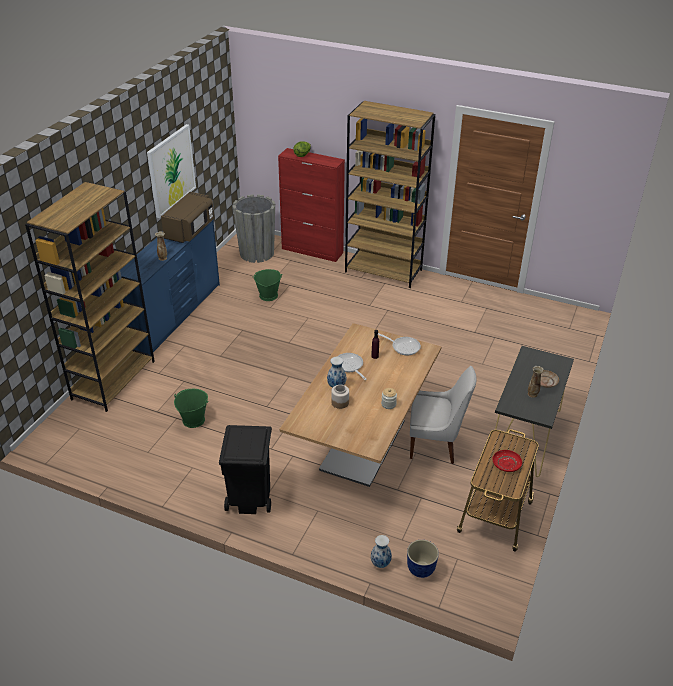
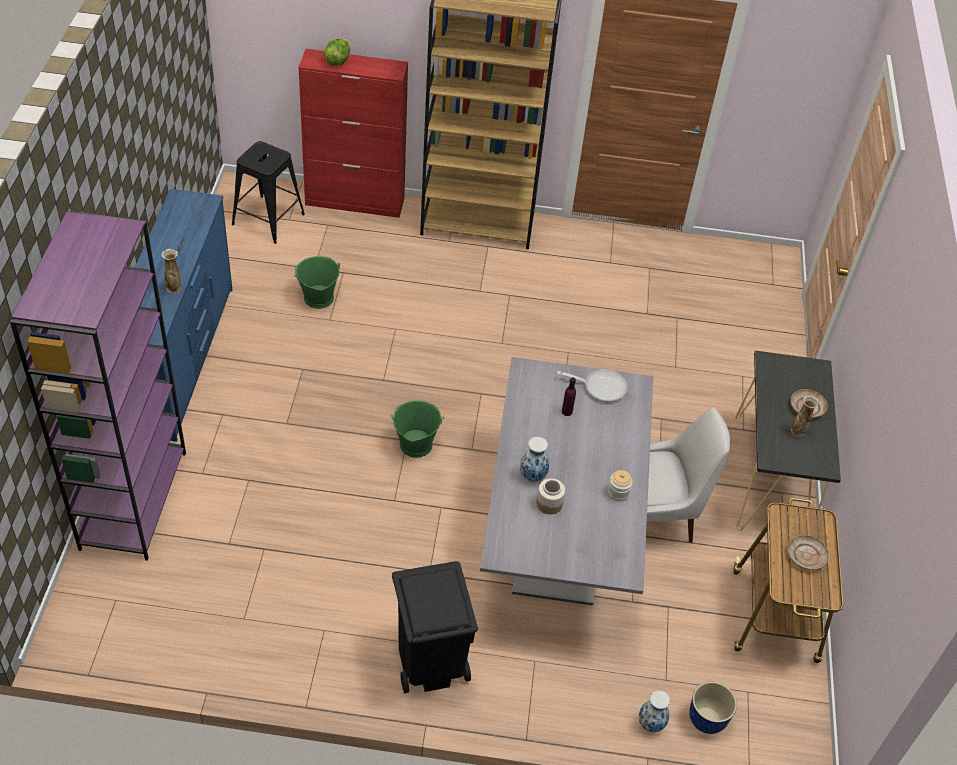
camera: 20 degrees left, 10 degrees up
brown bookcase [25,182,155,412] -> purple bookcase [10,211,186,561]
picture [147,124,196,218] -> none
brown microwave [161,192,214,243] -> none
green bucket [174,389,209,428] -> green bucket moved to [391,400,444,458]
grey planter [232,194,275,263] -> black stool [232,141,305,244]
brown dining table [279,323,442,487] -> grey dining table [480,357,653,605]
frying pan [337,353,367,380] -> none
red plate [493,450,522,472] -> beige plate [787,535,829,570]

